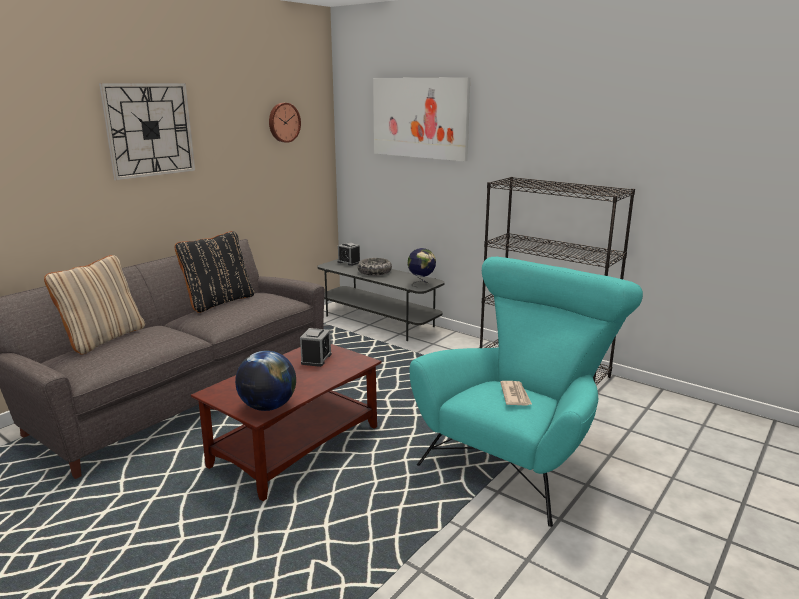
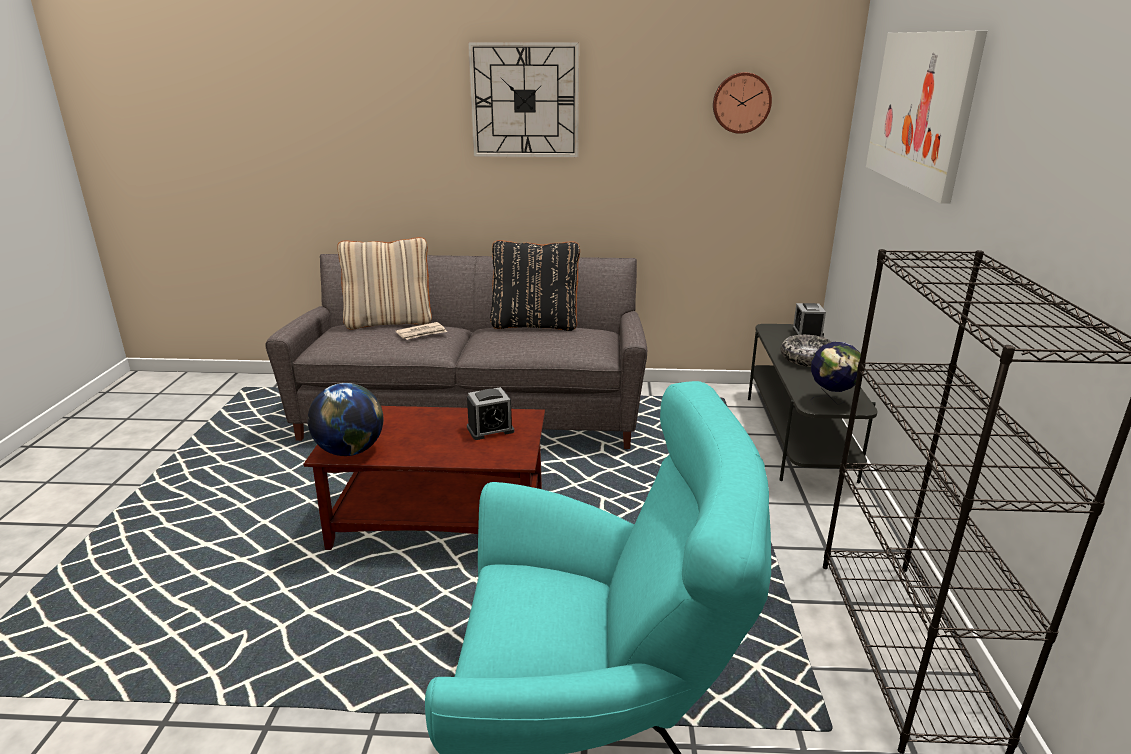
camera: 55 degrees right, 5 degrees up
newspaper [500,381,532,406] -> newspaper moved to [395,322,447,340]

